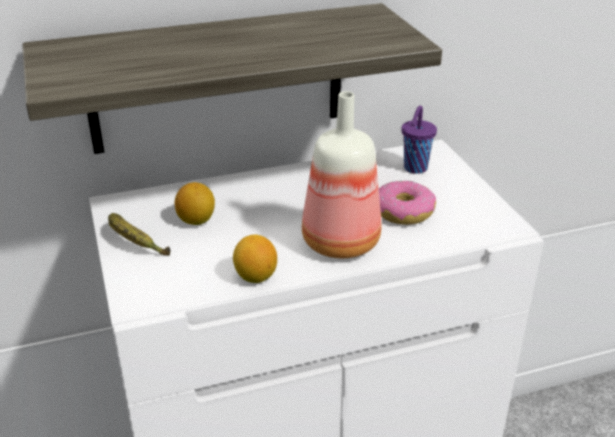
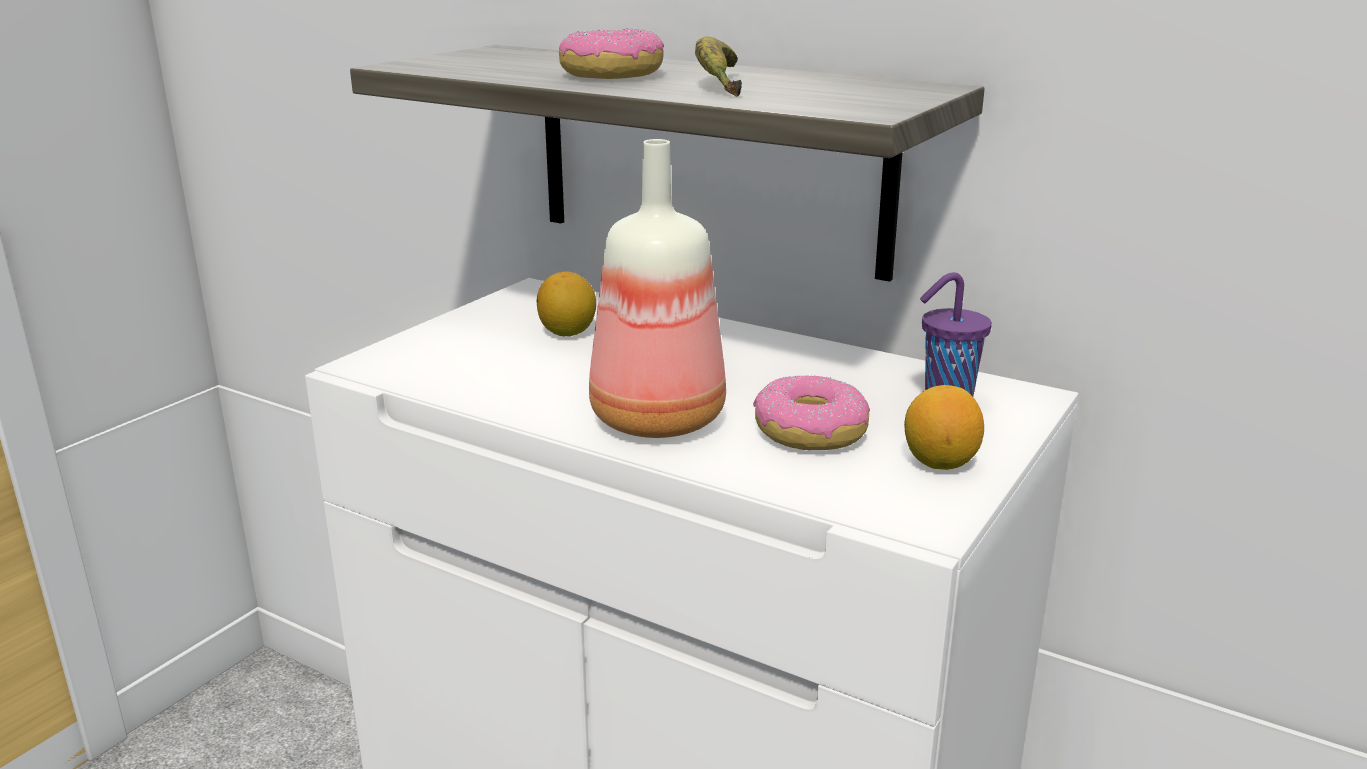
camera: 50 degrees right, 10 degrees down
banana [108,213,171,256] -> banana moved to [695,36,742,97]
lemon [233,235,277,283] -> lemon moved to [904,385,984,470]
none -> donut [559,28,664,79]

